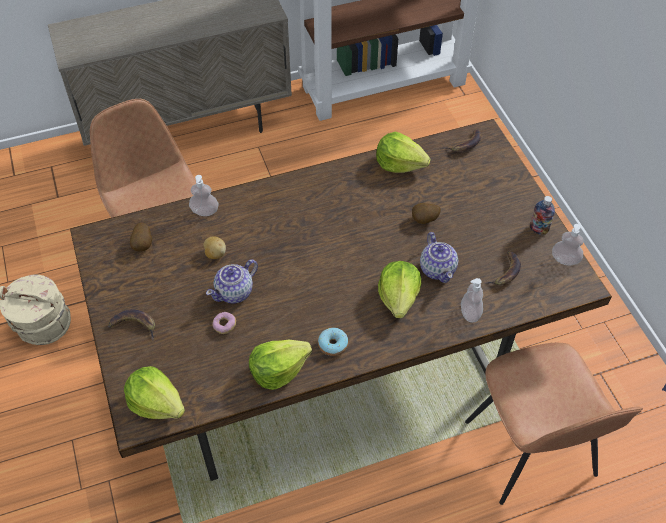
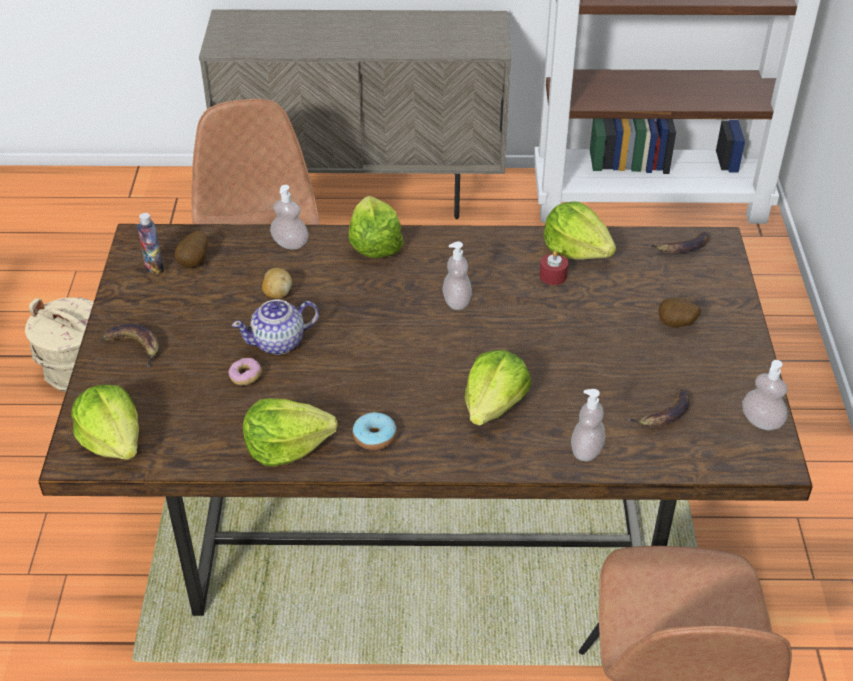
camera: 20 degrees right, 10 degrees down
potato [412,203,441,224] -> potato moved to [658,297,701,328]
teapot [420,232,458,283] -> none
bottle [530,196,555,235] -> bottle moved to [137,213,164,275]
none -> lettuce [349,196,403,258]
none -> soap dispenser [443,242,472,310]
none -> red candle [540,250,568,285]

